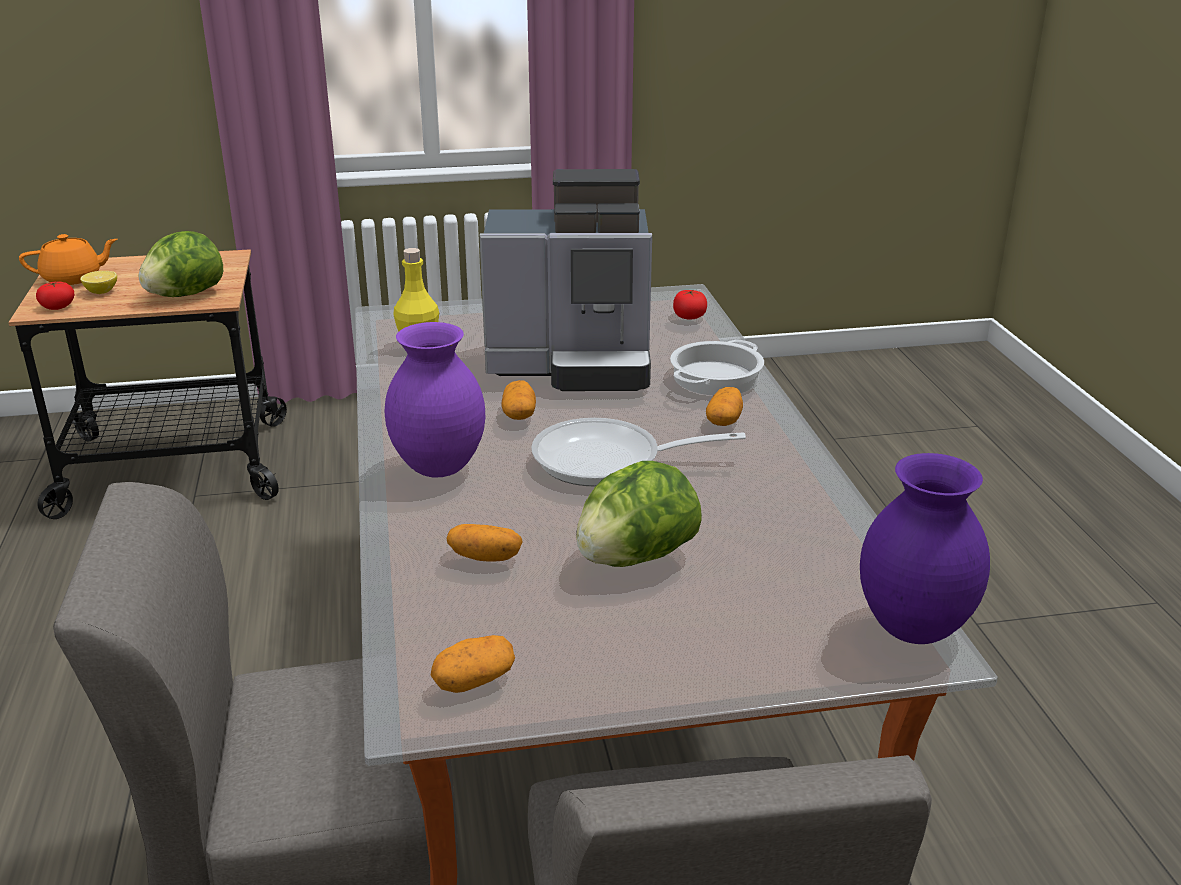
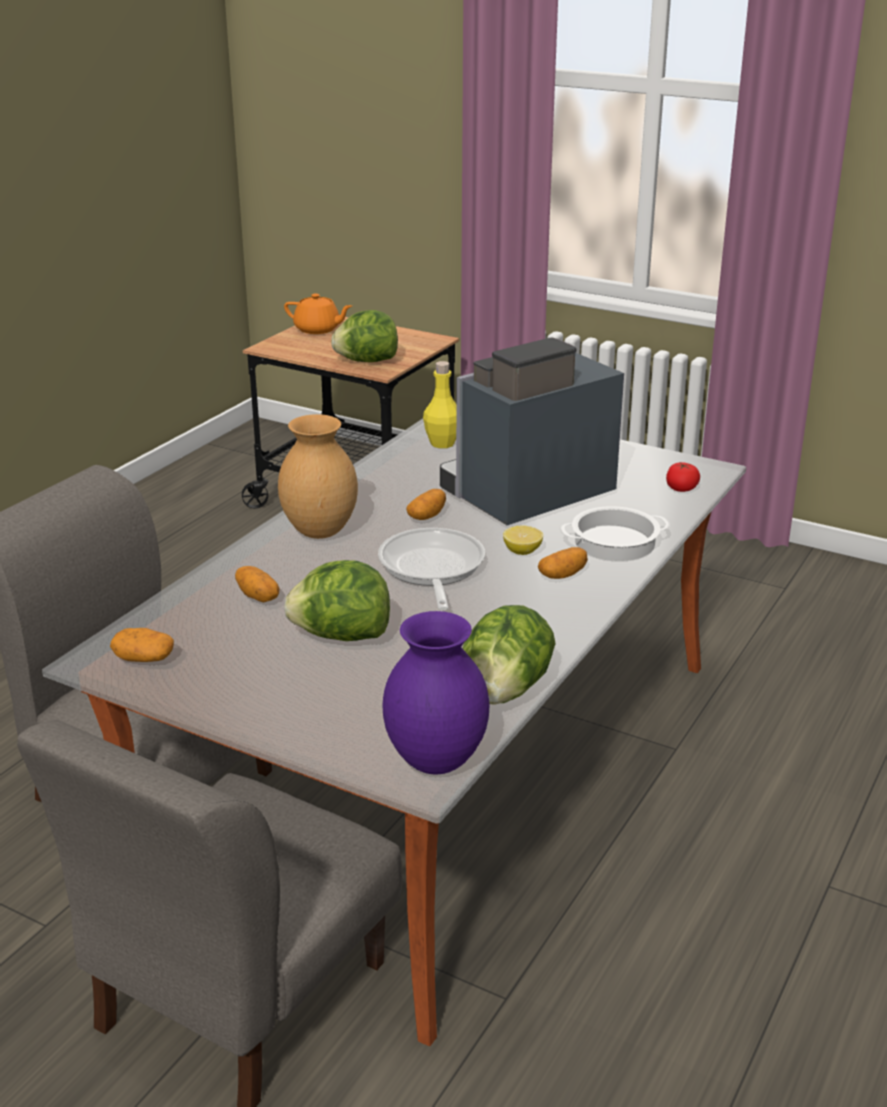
camera: 40 degrees right, 0 degrees up
tomato [36,281,74,310] -> none
lemon [80,271,117,294] -> lemon moved to [503,525,543,555]
purple vase [385,322,485,477] -> brown vase [278,414,358,539]
coffee machine [479,169,652,391] -> coffee machine turned 105 degrees clockwise [440,338,624,525]
frying pan [531,418,746,487] -> frying pan turned 45 degrees clockwise [378,528,485,610]
none -> lettuce [462,605,556,704]

